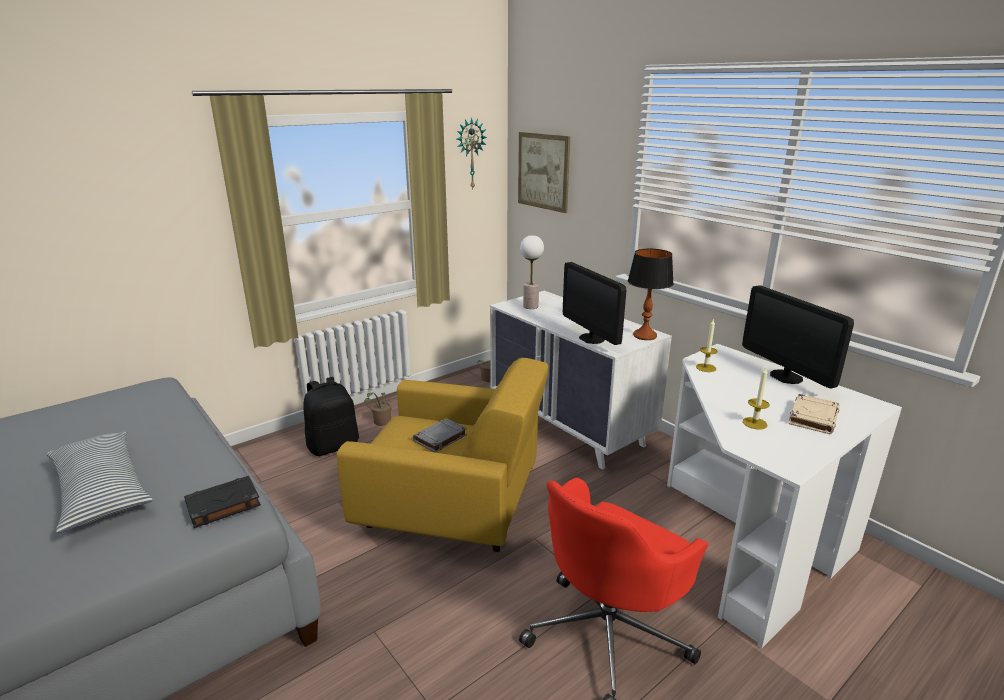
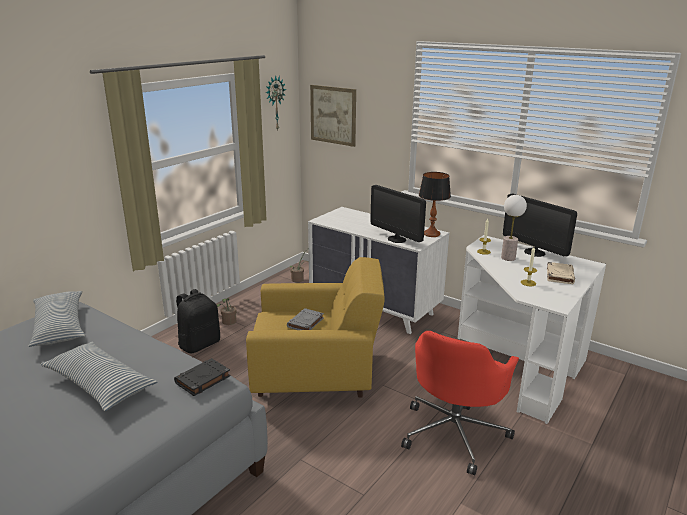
camera: 15 degrees left, 0 degrees up
table lamp [520,235,544,309] -> table lamp moved to [501,195,527,261]
none -> pillow [28,291,85,347]

